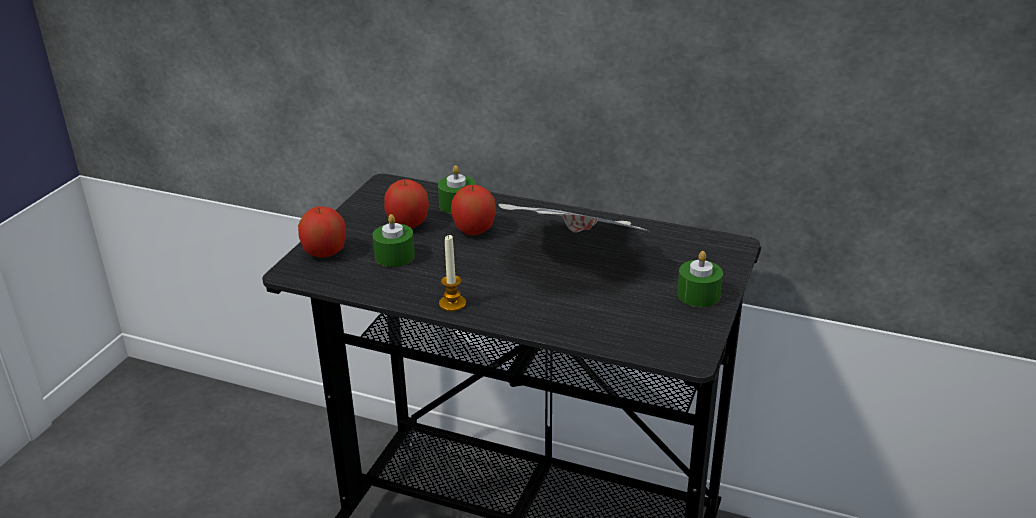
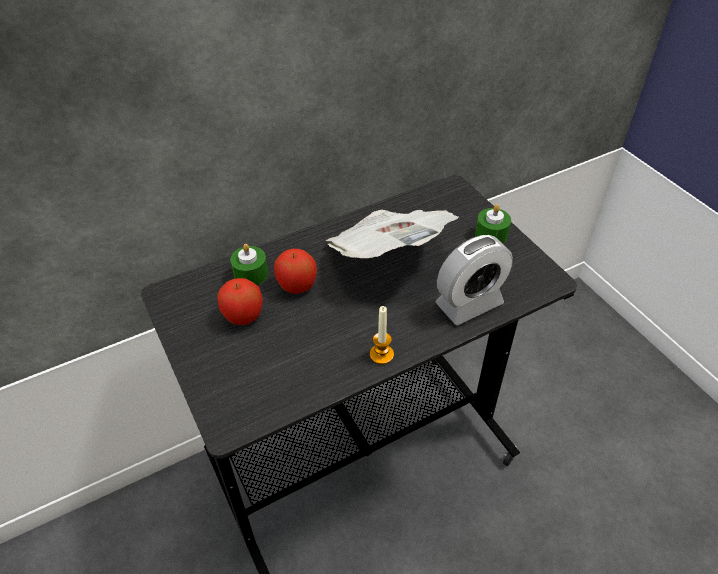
camera: 50 degrees left, 15 degrees up
apple [298,206,346,258] -> none
green candle [373,214,415,267] -> none
none -> alarm clock [435,235,513,325]

